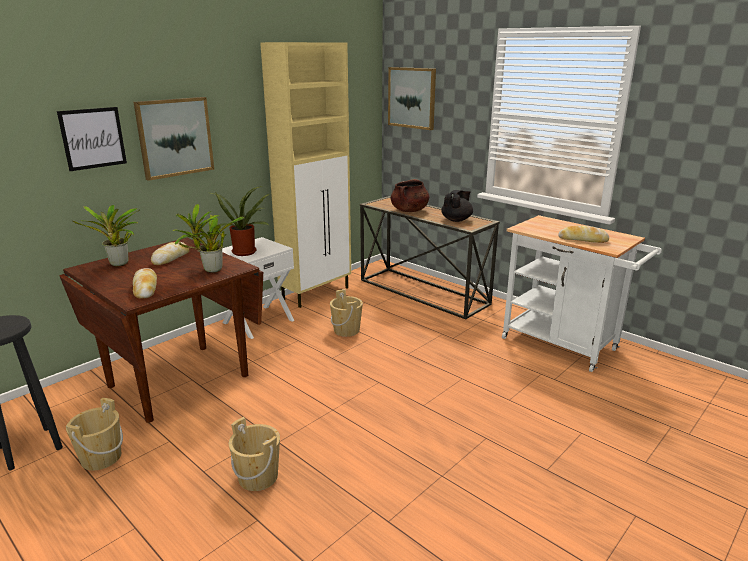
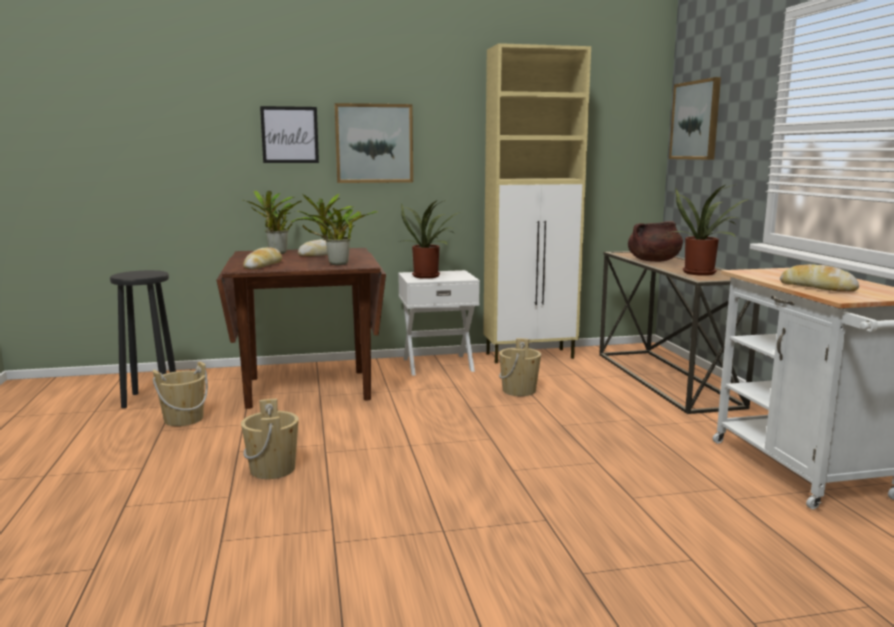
camera: 35 degrees right, 10 degrees down
black teapot [441,190,473,222] -> potted plant [668,184,749,276]

